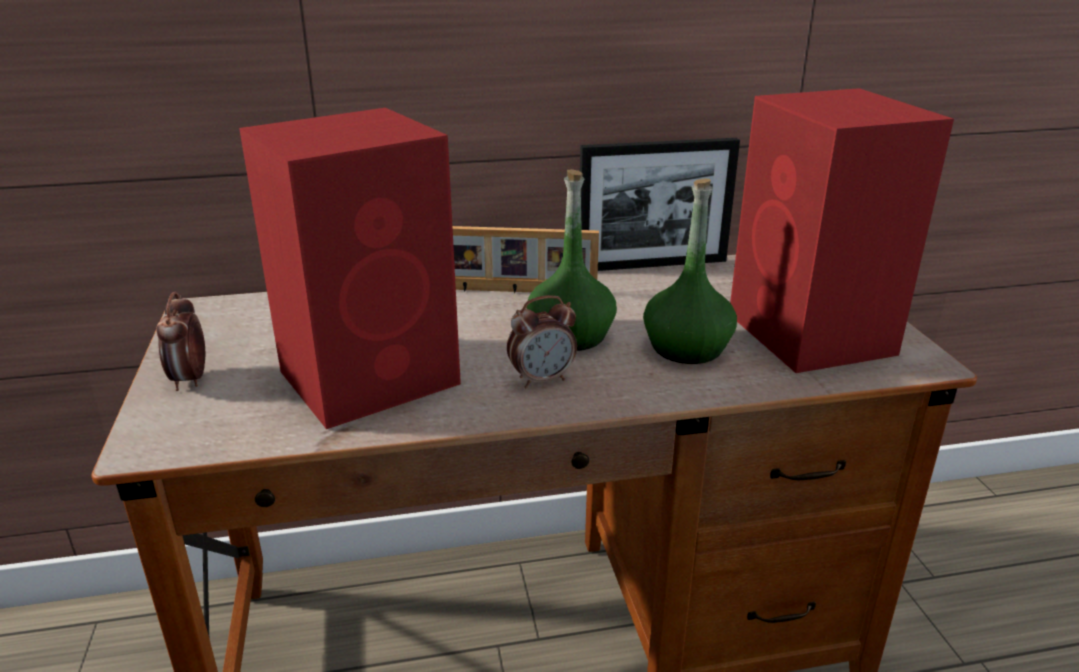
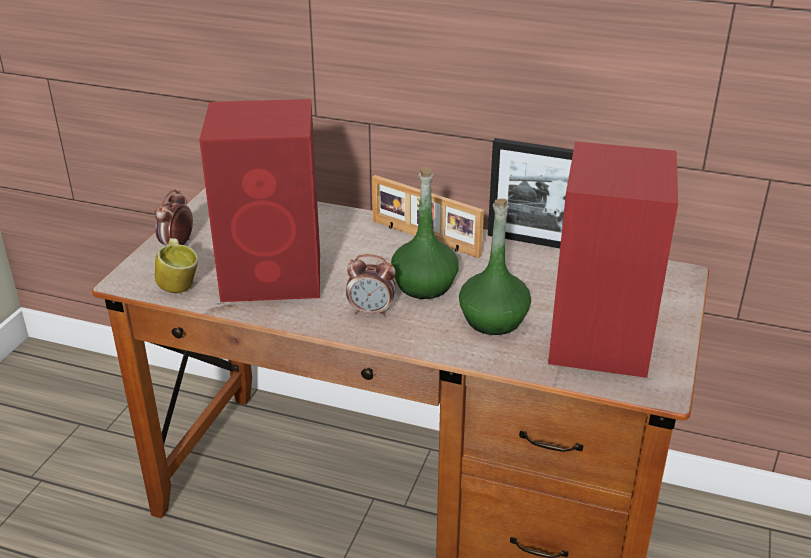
camera: 30 degrees right, 5 degrees up
none -> mug [155,238,198,293]

